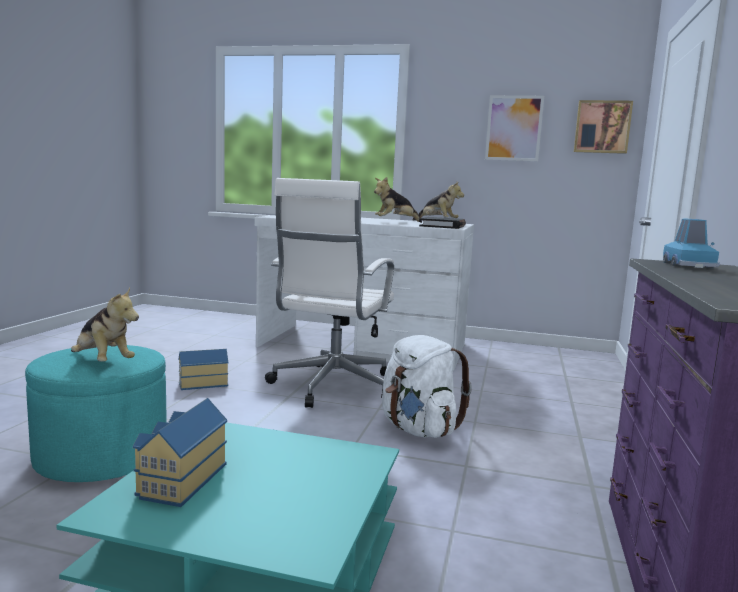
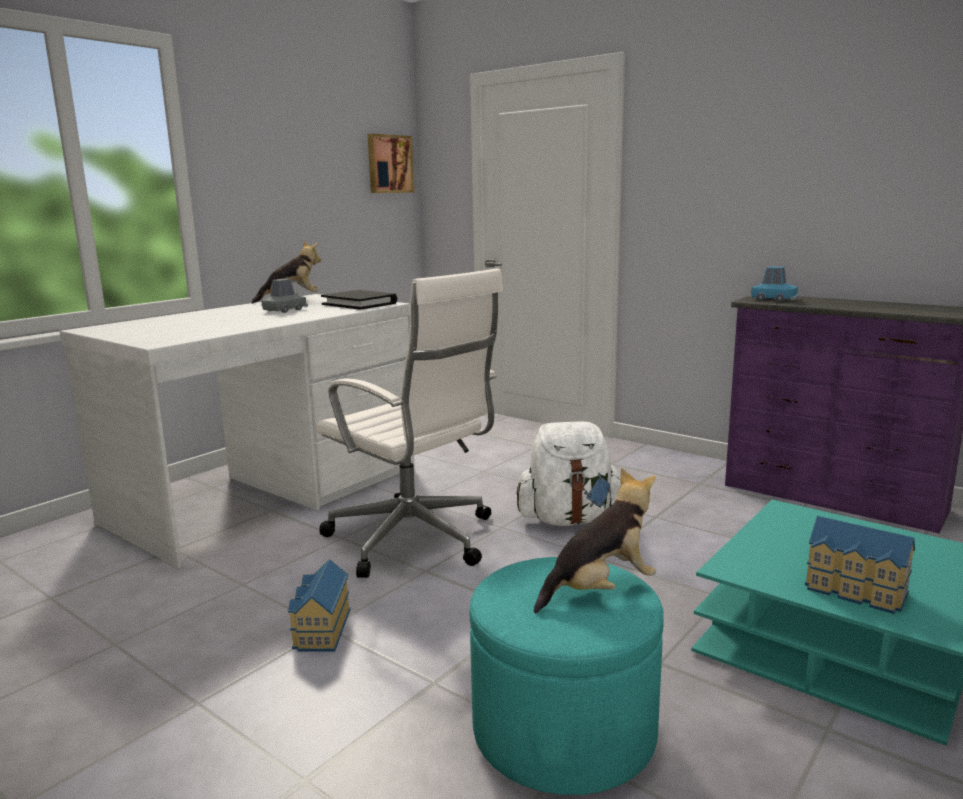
camera: 65 degrees left, 5 degrees up
plush toy [374,177,422,223] -> grey toy car [262,279,308,313]
picture [485,95,544,161] -> none

